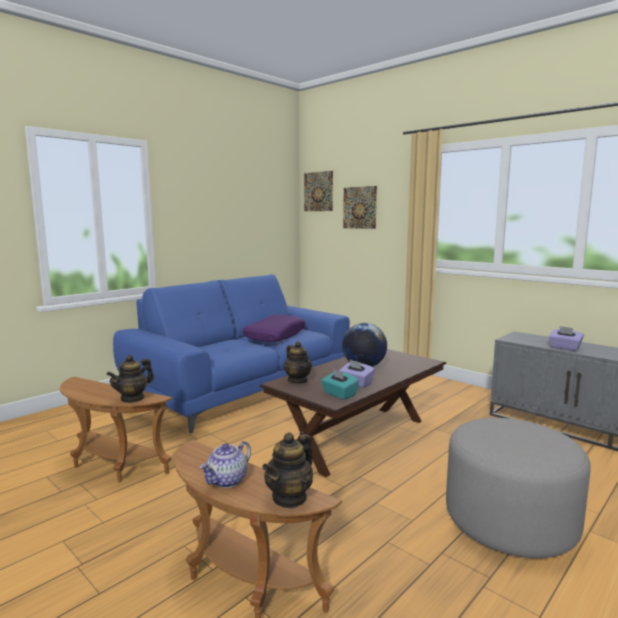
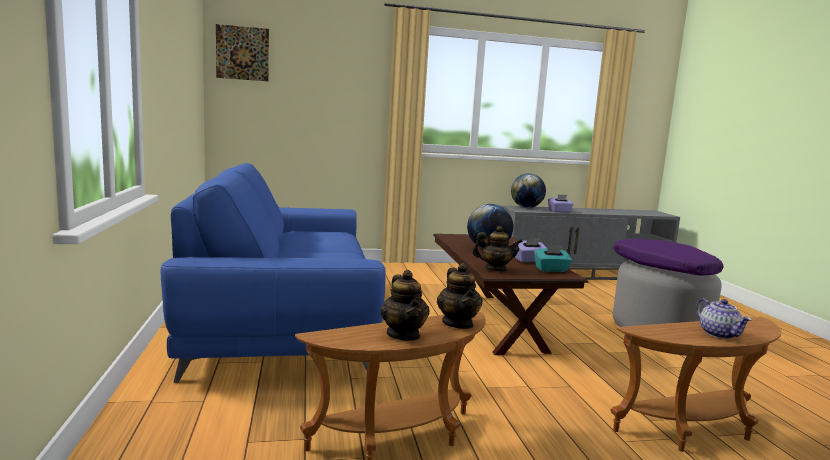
camera: 55 degrees left, 0 degrees up
purple pillow [243,315,306,342] -> purple pillow moved to [613,239,723,275]
teapot [262,432,313,509] -> teapot moved to [380,270,430,341]
picture [343,186,377,229] -> none
none -> globe [511,174,546,208]

